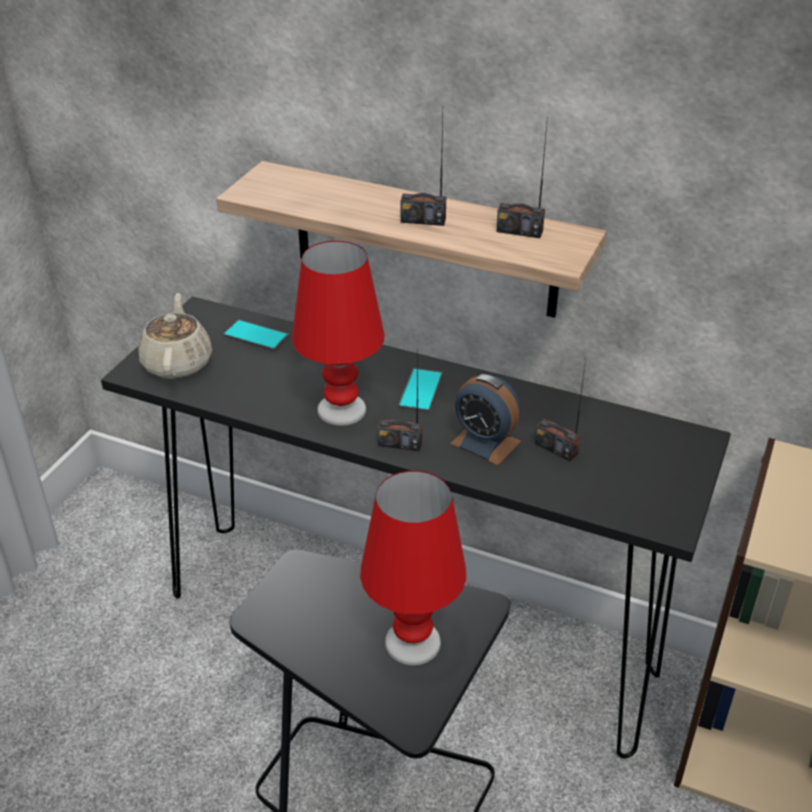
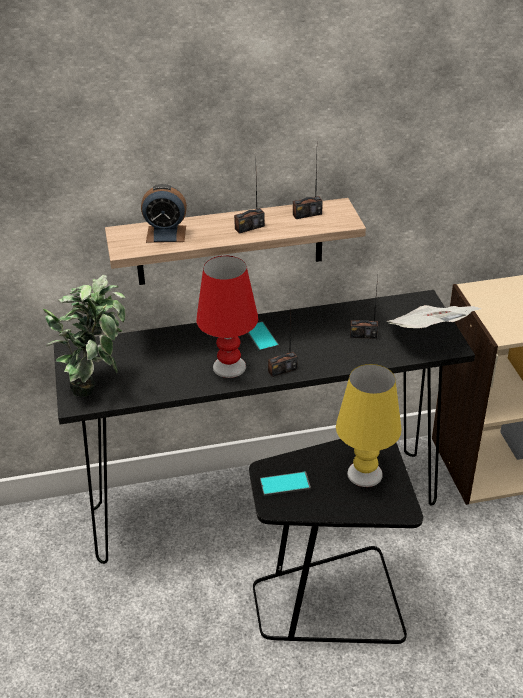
camera: 35 degrees left, 0 degrees up
beige teapot [138,293,212,379] -> potted plant [43,275,125,397]
phone [223,320,289,351] -> phone moved to [260,472,311,496]
red table lamp [360,471,466,665] -> yellow table lamp [336,364,401,487]
alarm clock [450,374,521,466] -> alarm clock moved to [141,184,187,243]
none -> newspaper [386,305,482,328]

